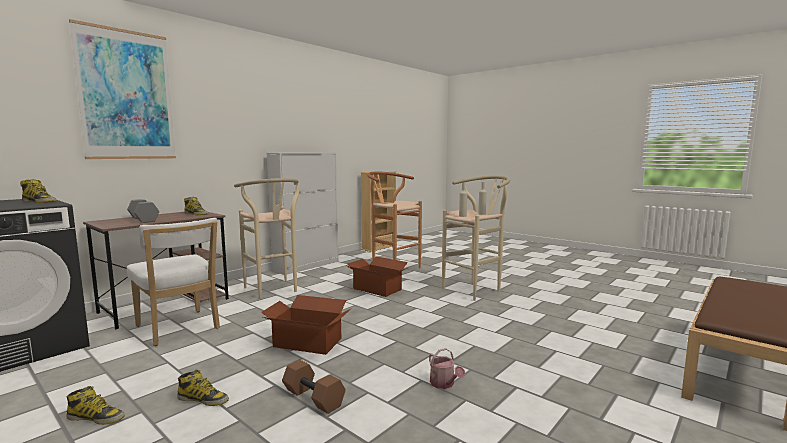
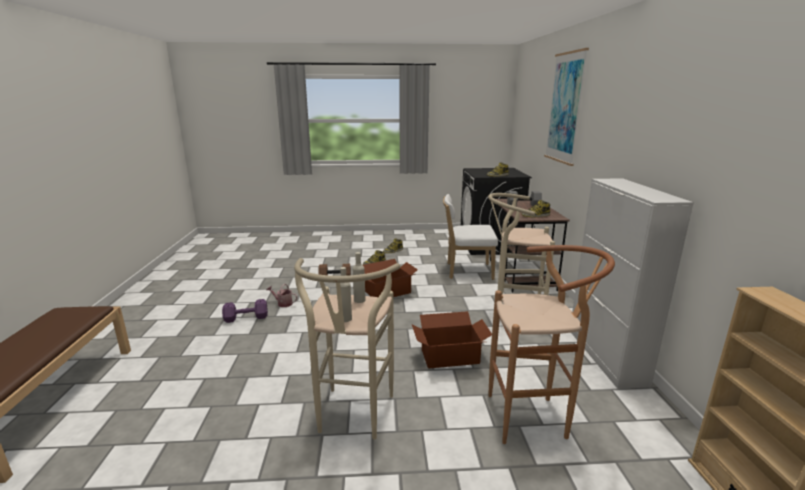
camera: 135 degrees right, 10 degrees up
none -> purple dumbbell [222,299,268,323]

